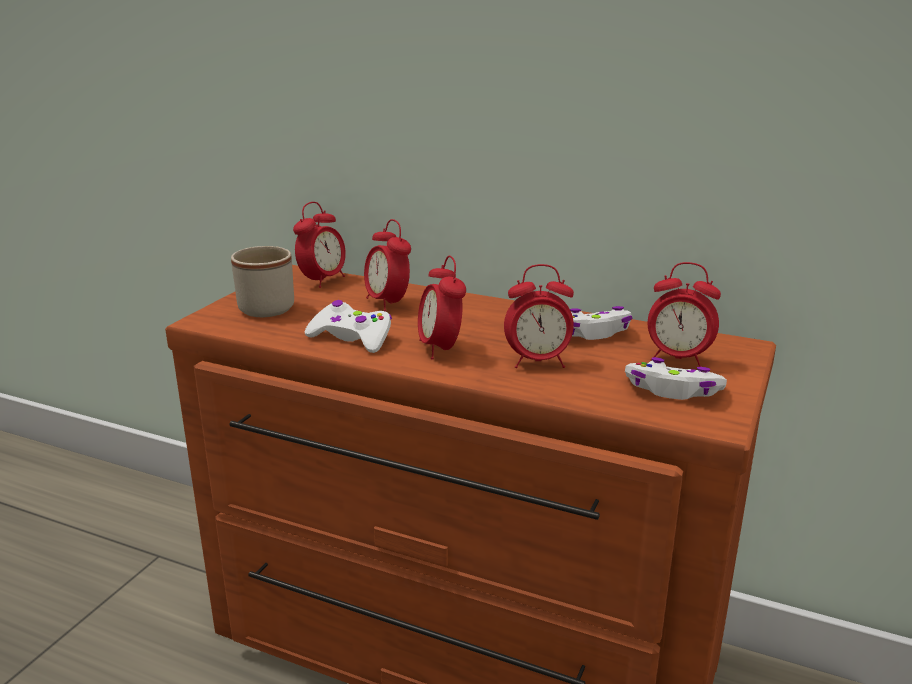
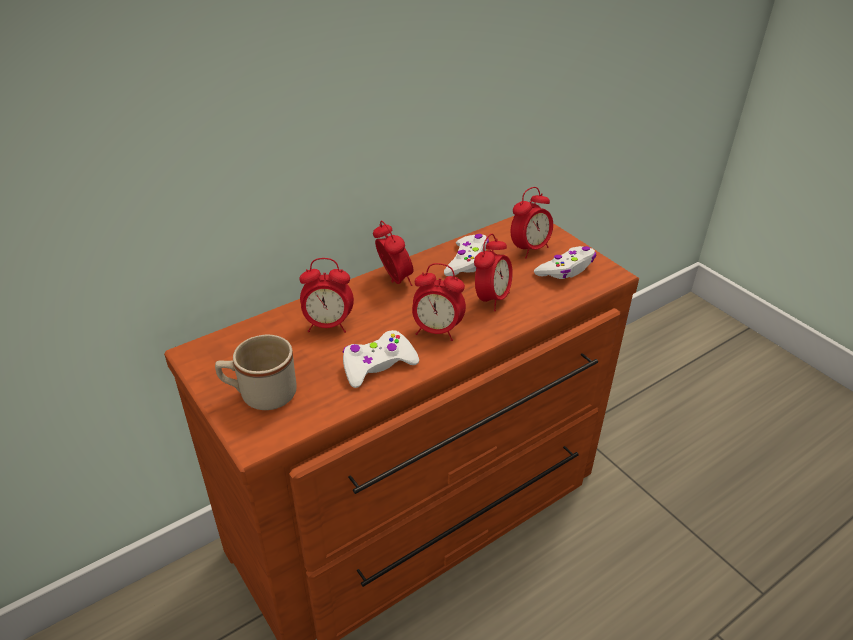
camera: 60 degrees left, 15 degrees up
alarm clock [293,202,346,288] -> alarm clock moved to [373,221,414,286]

